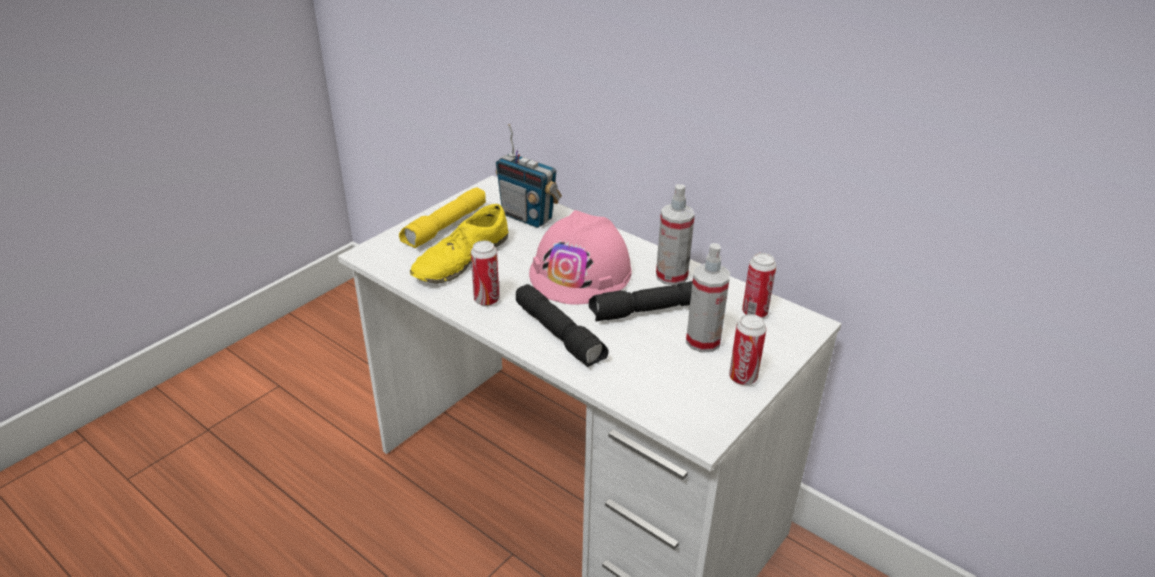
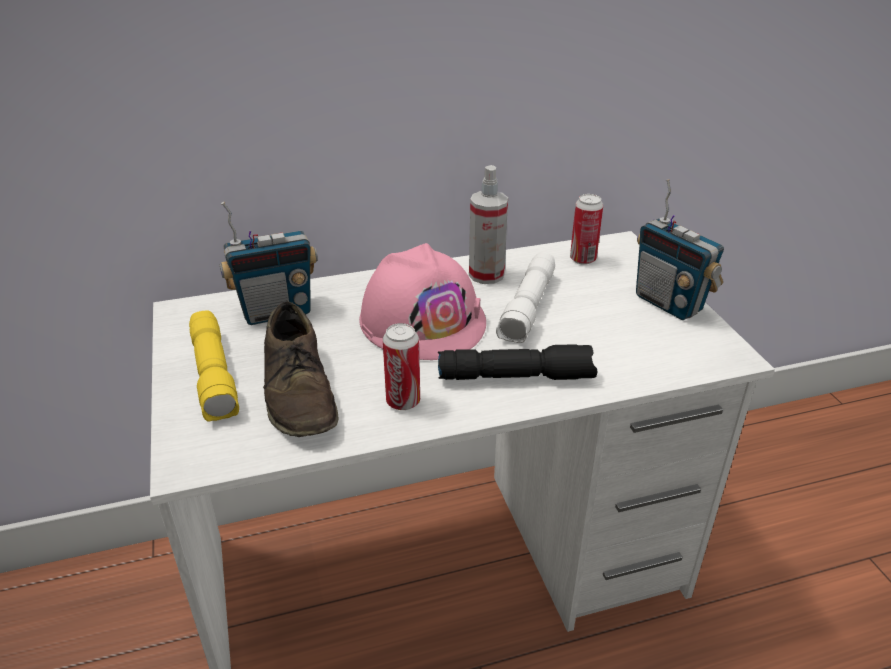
camera: 55 degrees left, 0 degrees up
yellow shoe [410,204,508,284] -> brown shoe [263,302,338,437]
black flashlight [589,281,693,321] -> white flashlight [496,253,555,343]
spray bottle [686,243,730,353] -> none
can [729,314,767,385] -> radio [636,179,724,320]

